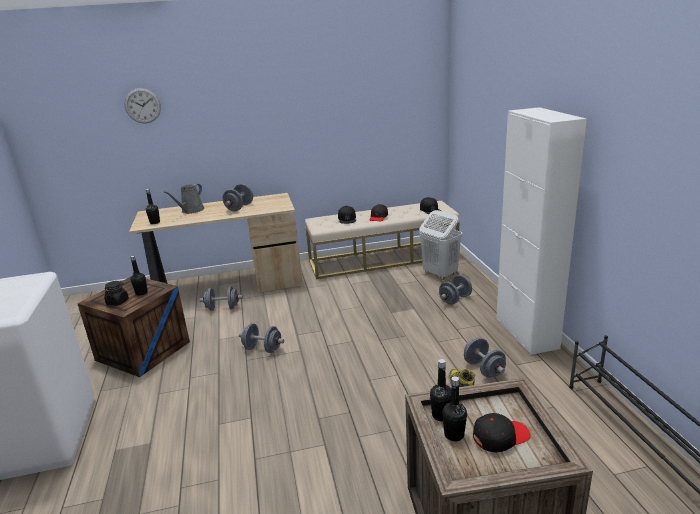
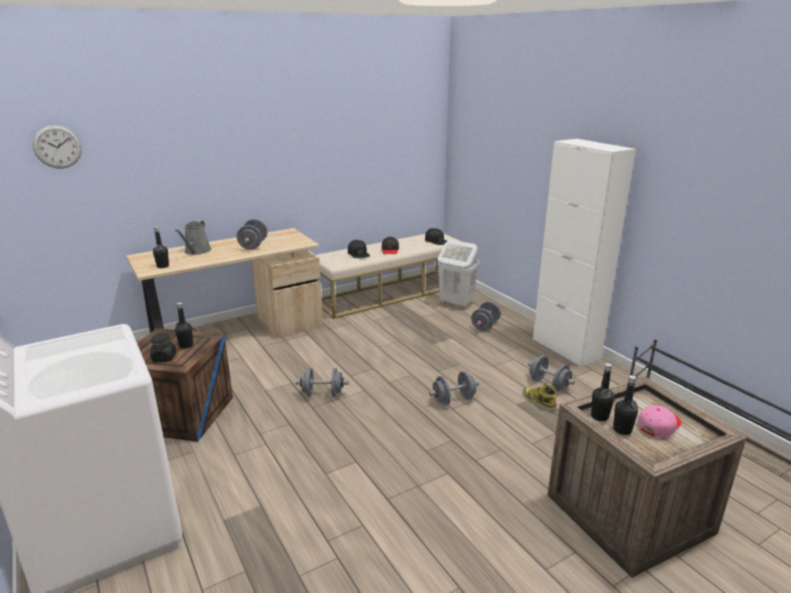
camera: 20 degrees left, 0 degrees up
wall clock [124,88,161,123] -> wall clock moved to [33,125,82,169]
grey dumbbell [200,286,243,311] -> grey dumbbell moved to [429,371,479,405]
black cap [473,413,530,452] -> pink cap [637,405,682,438]

